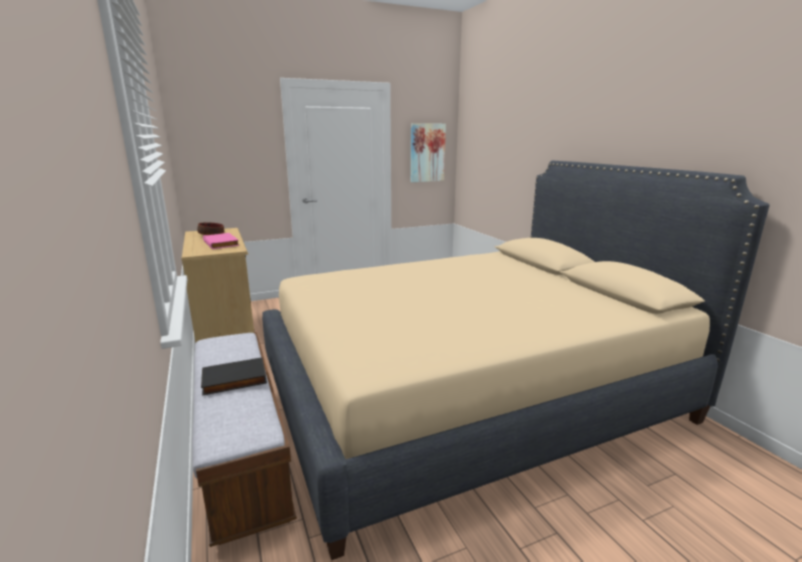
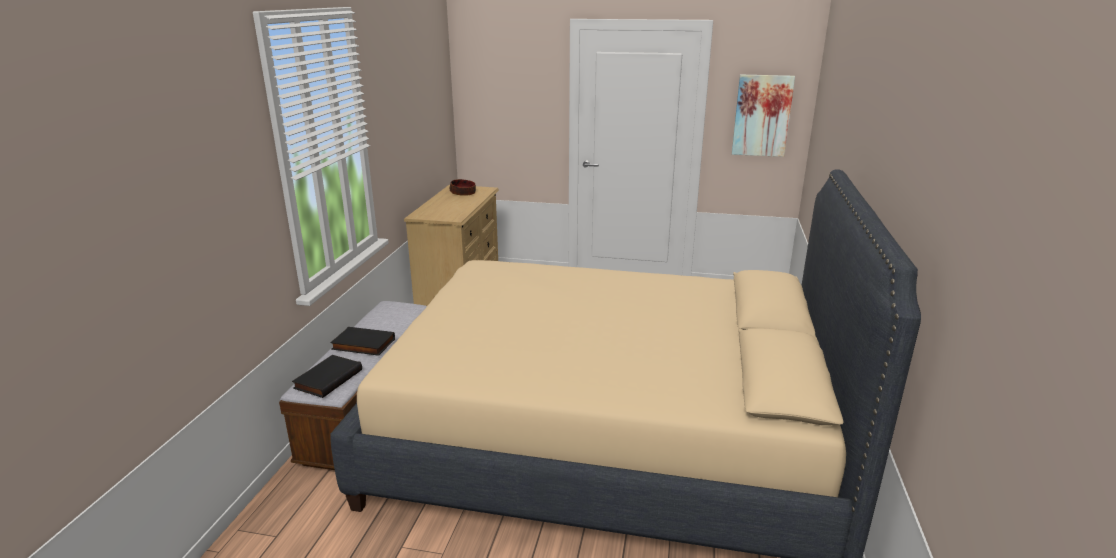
camera: 35 degrees right, 5 degrees up
pink book [203,233,239,249] -> none
none -> black book [292,355,362,398]

